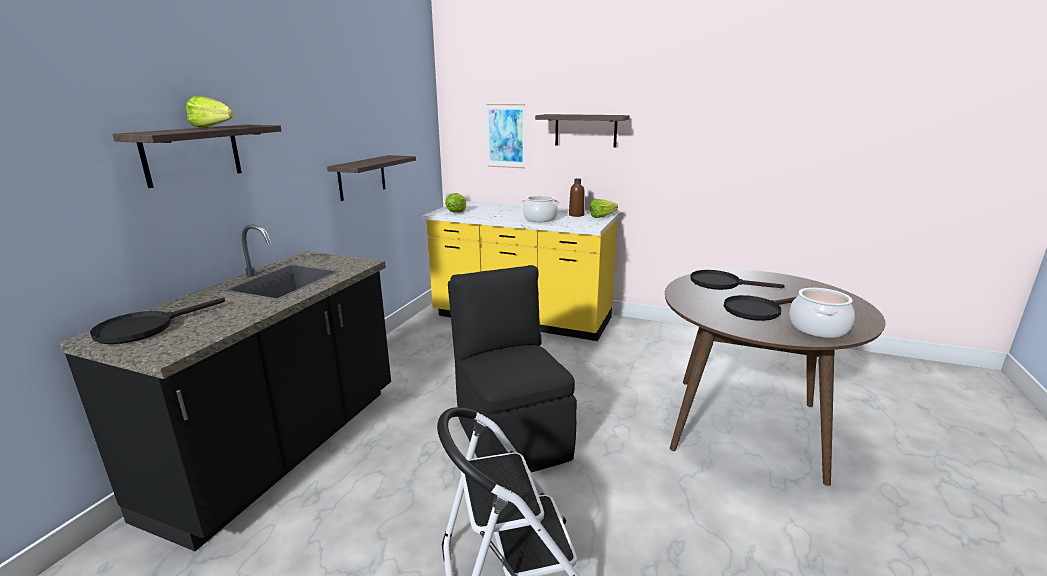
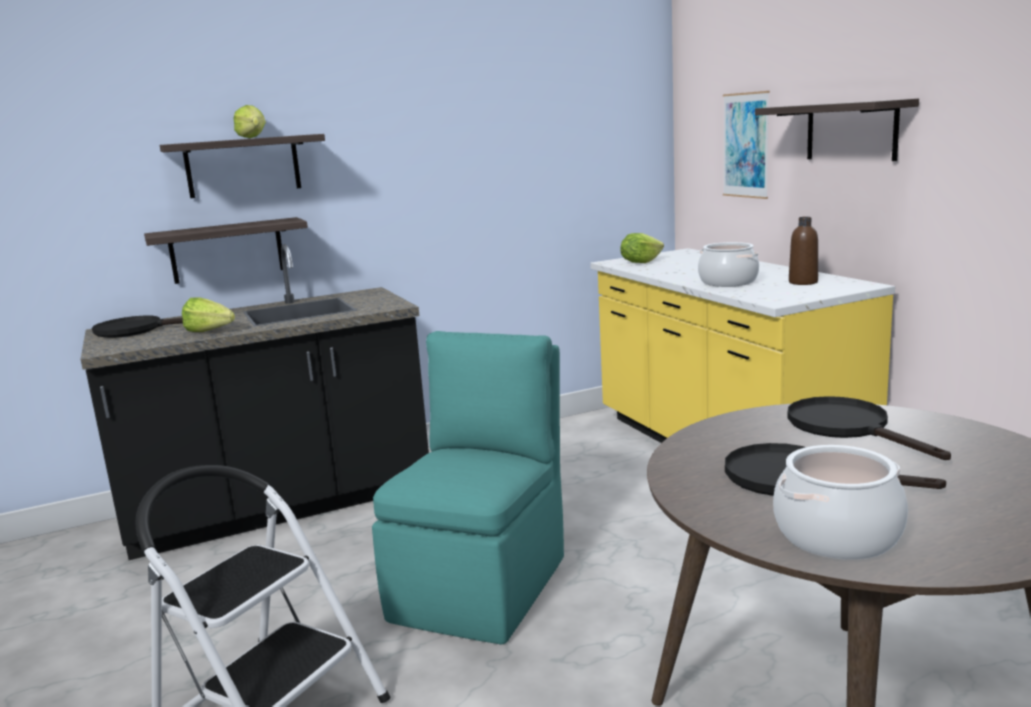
camera: 45 degrees right, 5 degrees down
shelf [327,155,416,201] -> shelf moved to [144,217,308,284]
black chair [448,265,577,473] -> turquoise chair [372,331,564,644]
lettuce [590,199,618,218] -> lettuce moved to [182,297,235,332]

